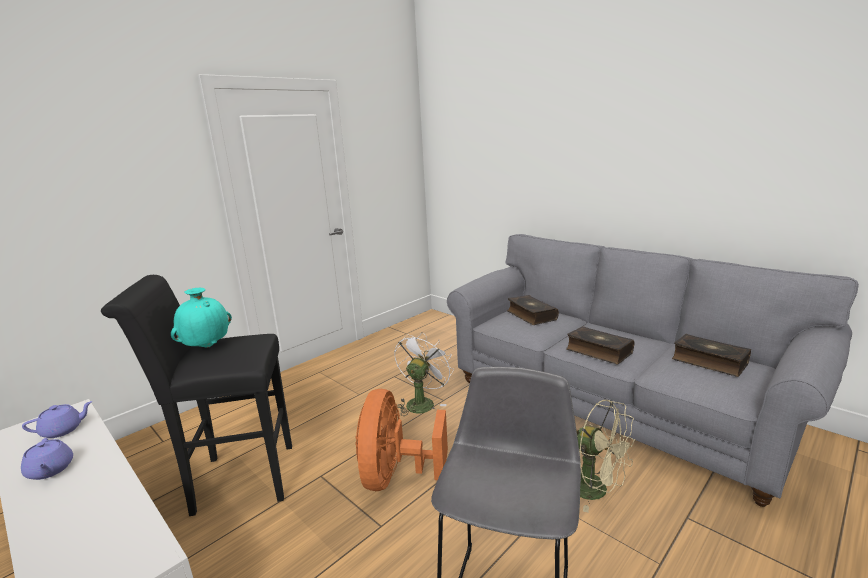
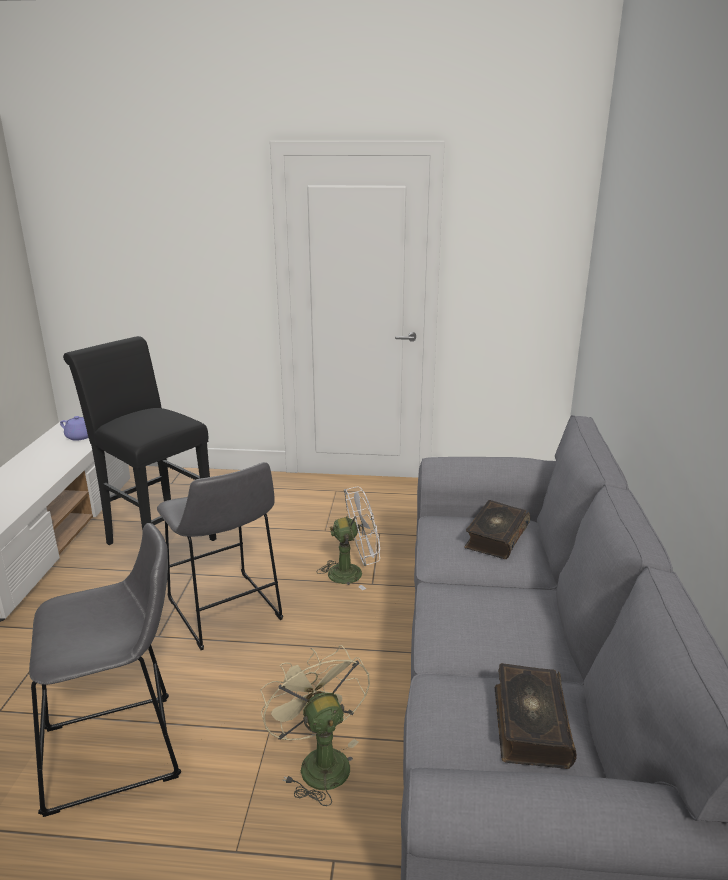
camera: 50 degrees right, 5 degrees up
purple teapot [21,438,73,480] -> none
turquoise vase [171,288,232,348] -> none
orange fan [355,389,448,491] -> grey stool [157,462,283,650]
book [566,326,634,364] -> none
beige fan [576,400,636,512] -> beige fan turned 150 degrees clockwise [260,645,370,806]

